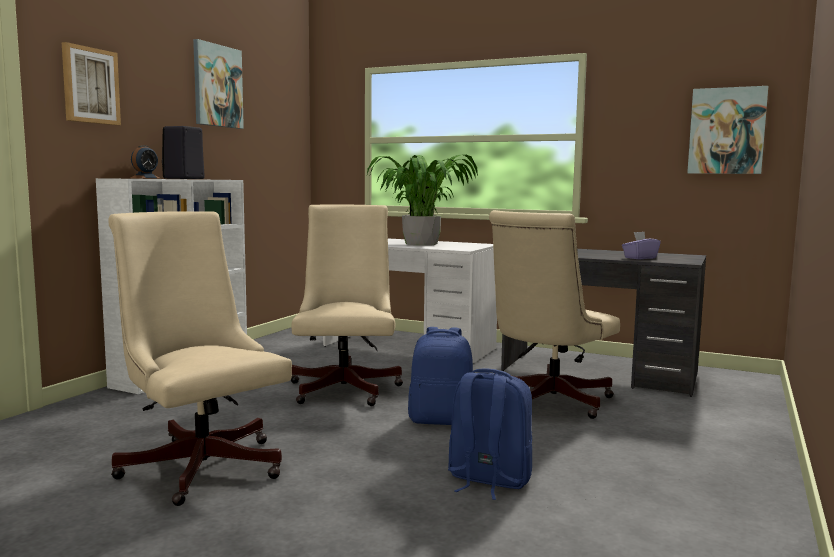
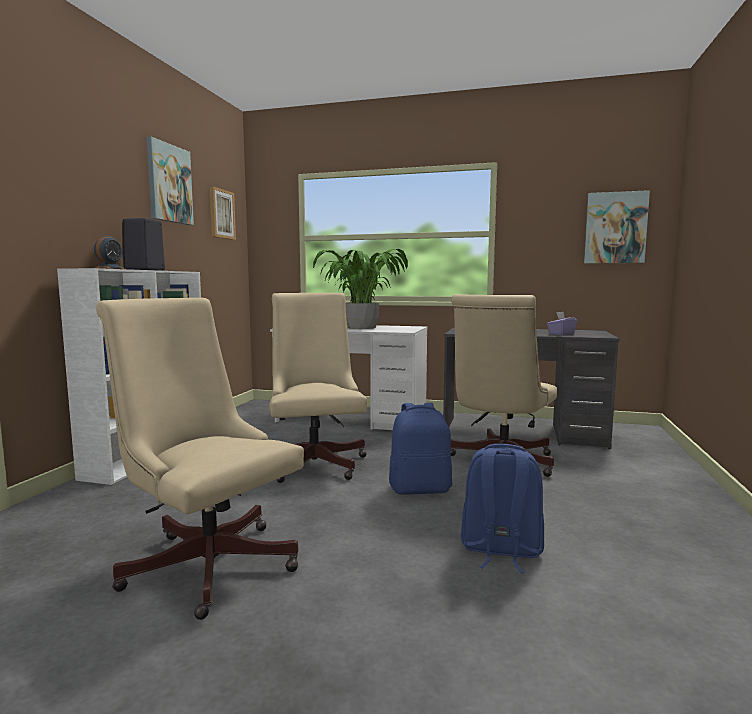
camera: 10 degrees left, 0 degrees up
picture [62,42,121,125] -> picture moved to [210,186,236,240]

